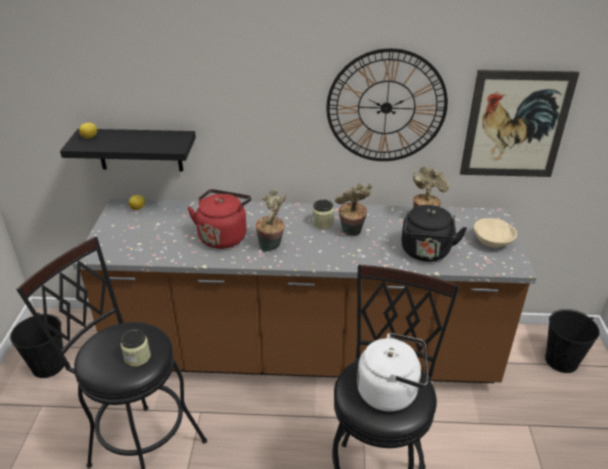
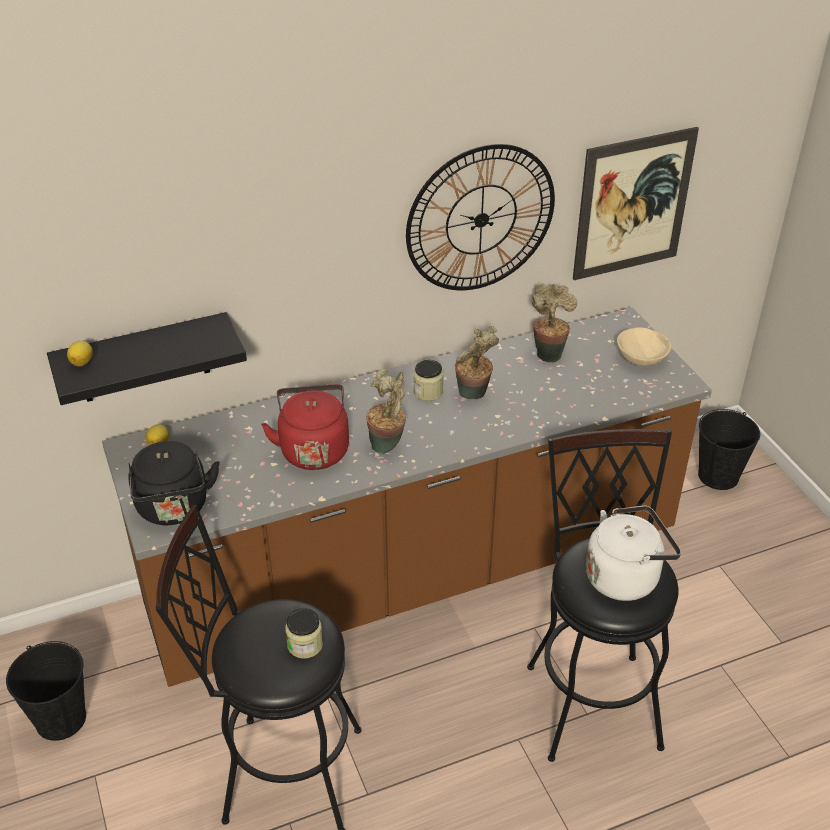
camera: 25 degrees left, 5 degrees up
black kettle [401,205,467,262] -> black kettle moved to [128,441,220,525]

